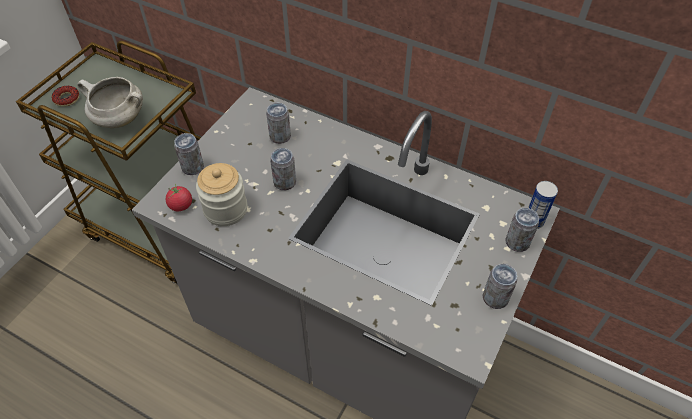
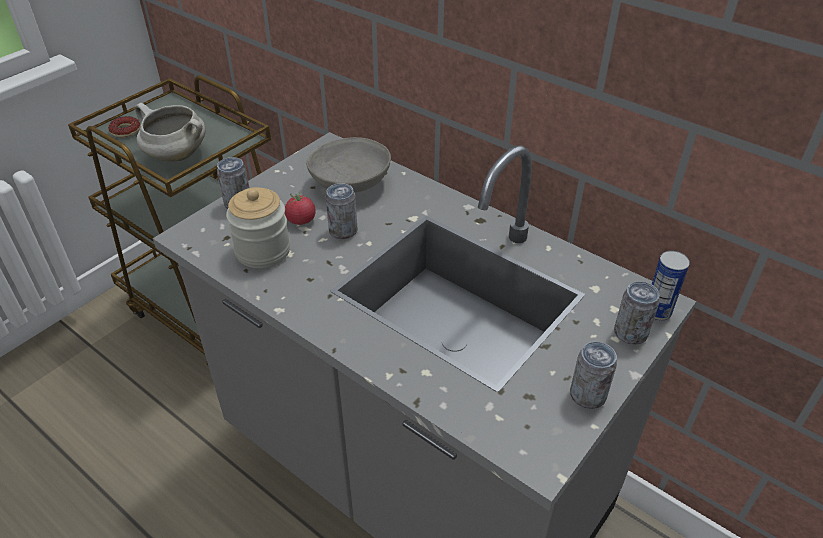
camera: 10 degrees right, 10 degrees down
tomato [166,183,192,211] -> tomato moved to [285,191,316,225]
can [266,103,291,144] -> grey bowl [306,137,391,193]

